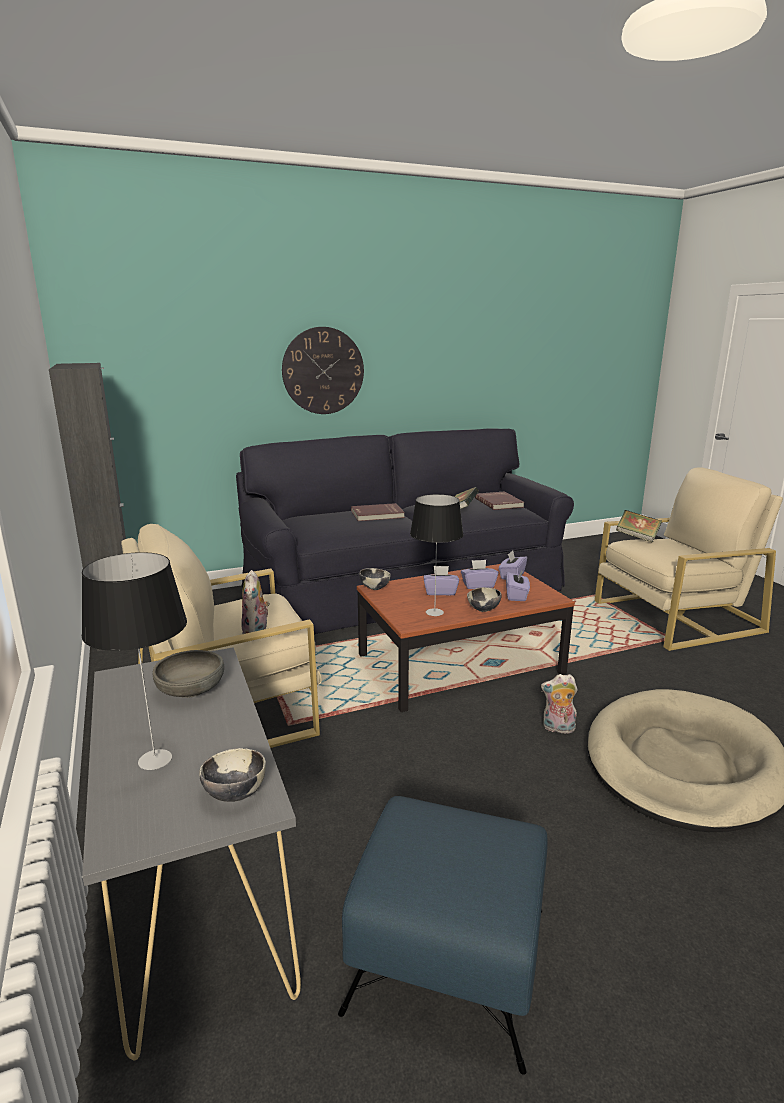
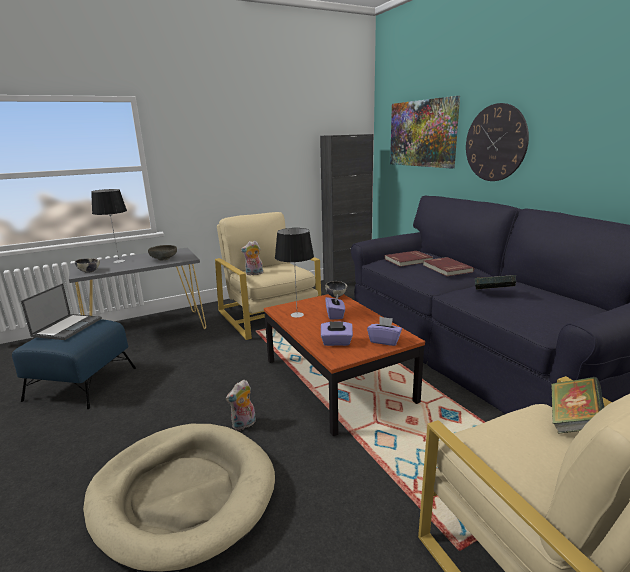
camera: 85 degrees right, 0 degrees up
purple tissue box [461,560,498,589] -> none
bowl [467,587,502,612] -> none
red book [475,492,524,510] -> red book moved to [384,251,433,267]
plush toy [541,674,578,734] -> plush toy turned 135 degrees counterclockwise [226,380,256,431]
none -> laptop [21,283,102,340]
none -> picture [390,96,460,168]

